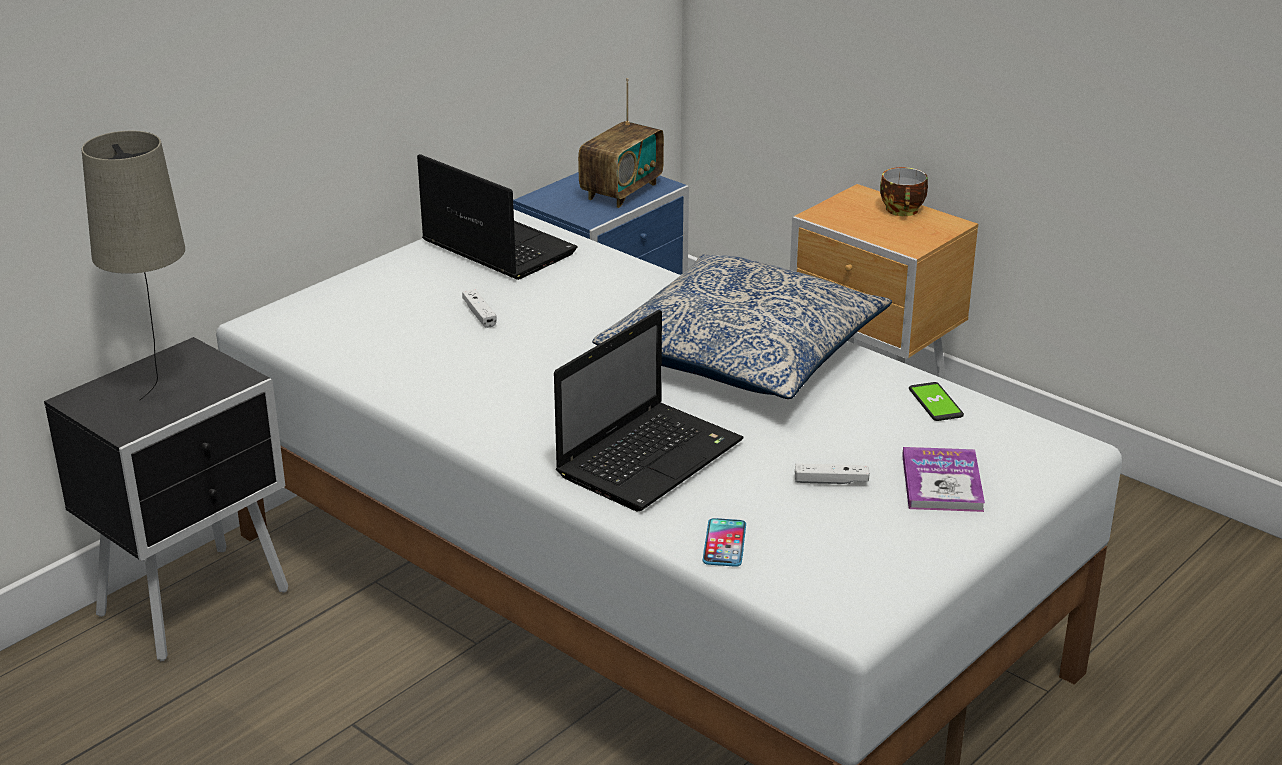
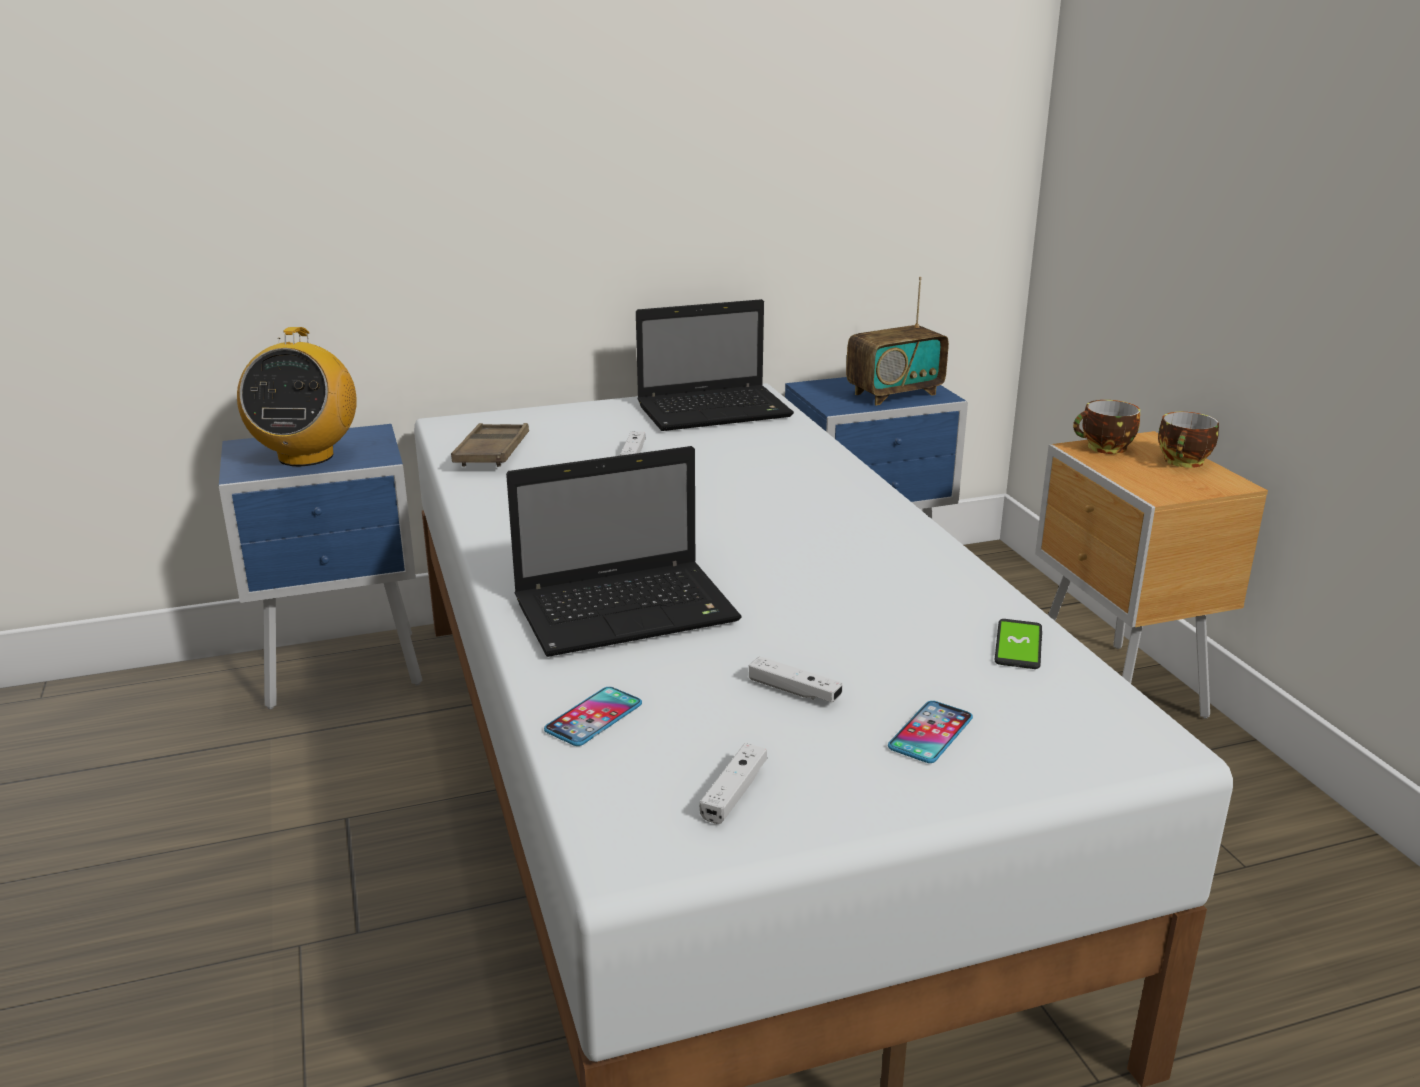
camera: 30 degrees right, 5 degrees down
black nightstand [44,337,288,661] -> blue nightstand [219,424,422,710]
beige table lamp [82,131,185,401] -> radio [237,327,357,466]
laptop [417,154,578,280] -> laptop turned 90 degrees clockwise [636,299,794,431]
pillow [592,254,892,399] -> none
book [902,447,985,512] -> phone [888,701,973,763]
none -> brown tray [451,423,529,467]
none -> white game controller [700,743,767,824]
none -> cup [1073,400,1140,454]

